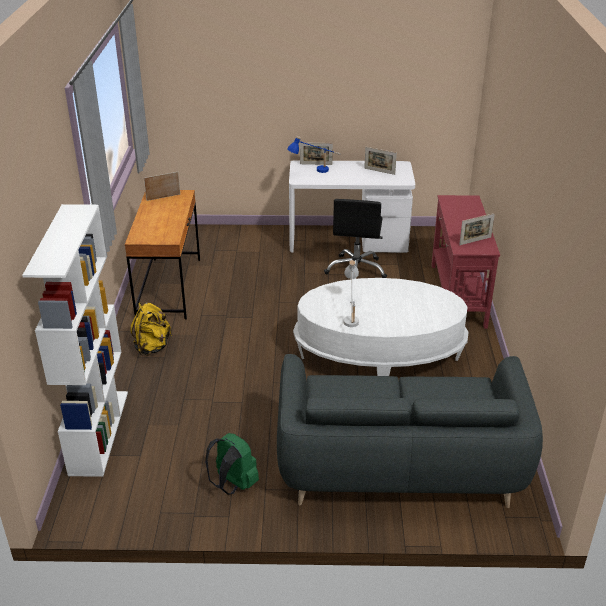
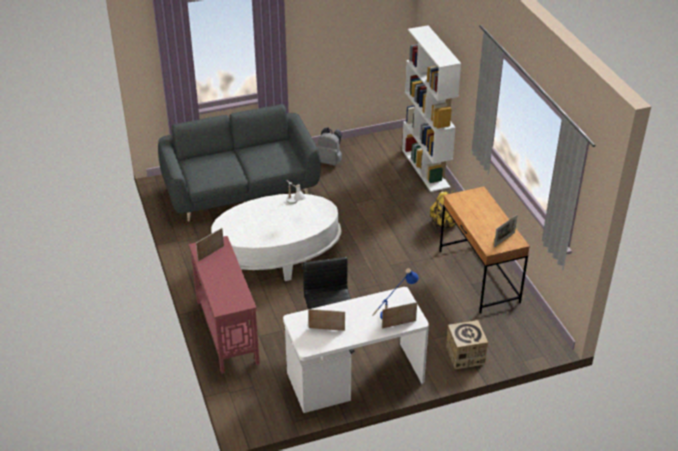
camera: 160 degrees right, 5 degrees up
green backpack [205,433,259,495] -> grey backpack [317,127,342,166]
none -> cardboard box [446,320,488,369]

